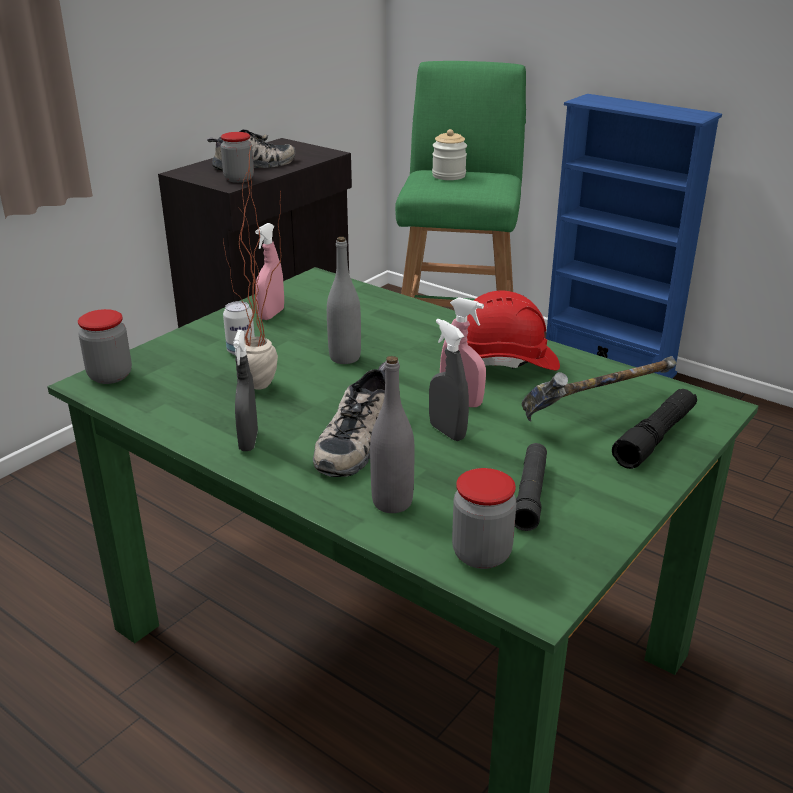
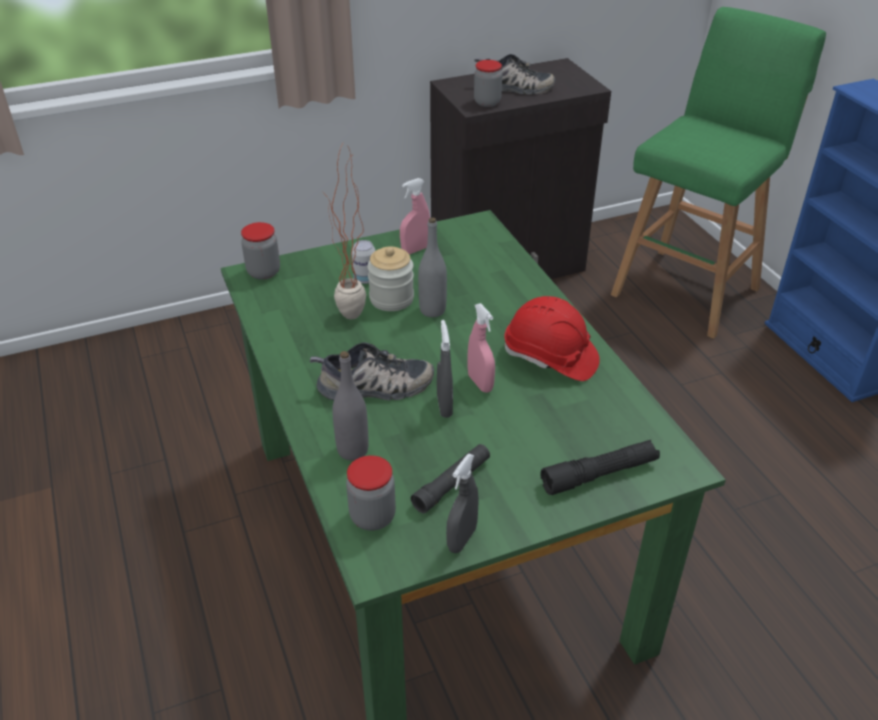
camera: 30 degrees right, 10 degrees up
grey spray bottle [233,330,258,451] -> grey spray bottle moved to [446,454,479,553]
shoe [313,362,385,477] -> shoe turned 150 degrees counterclockwise [310,342,434,400]
jar [432,129,467,180] -> jar moved to [367,247,414,311]
hammer [522,356,677,422] -> none

